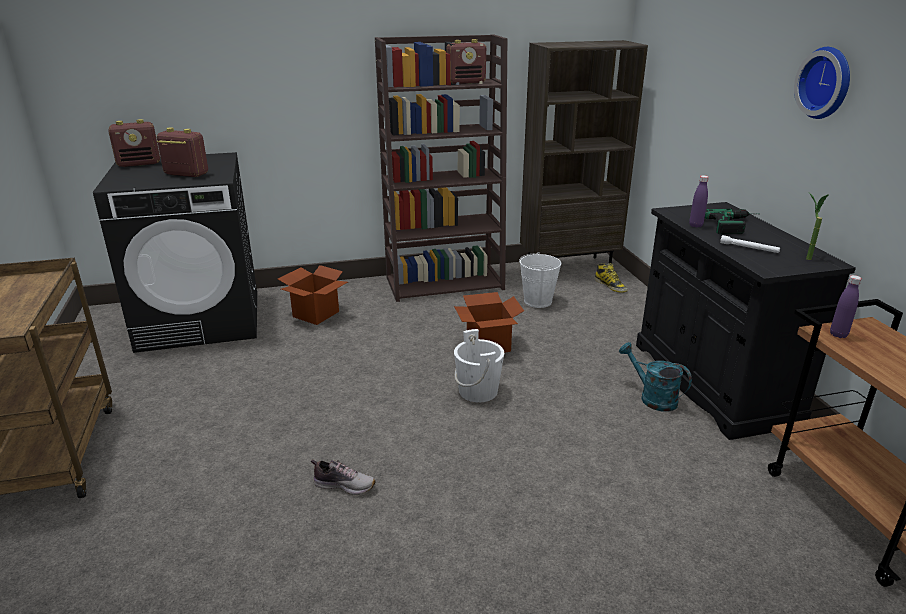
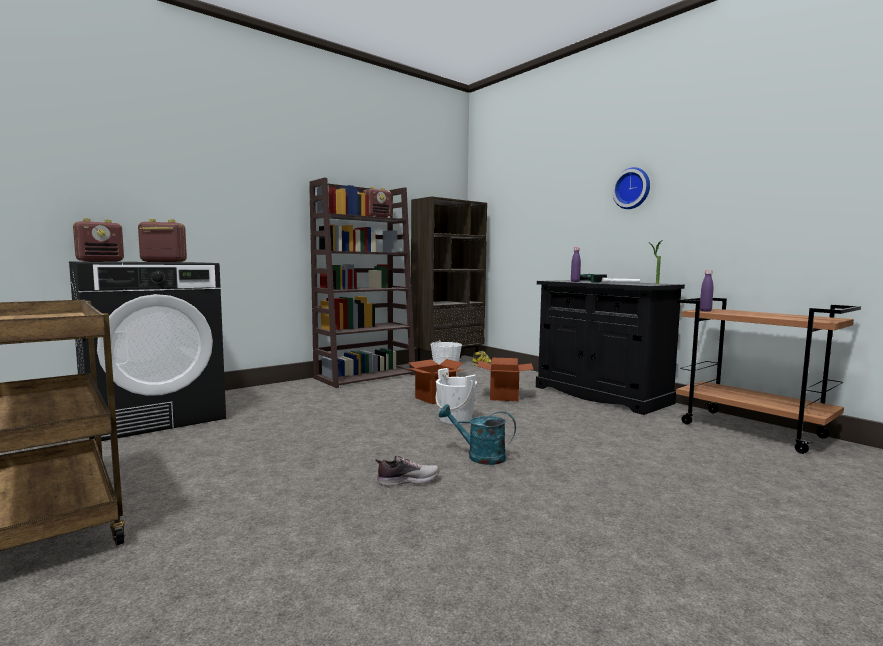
camera: 25 degrees left, 20 degrees down
cardboard box [278,265,348,325] -> cardboard box moved to [477,358,533,401]
turquoise watering can [619,342,692,412] -> turquoise watering can moved to [439,404,516,465]

